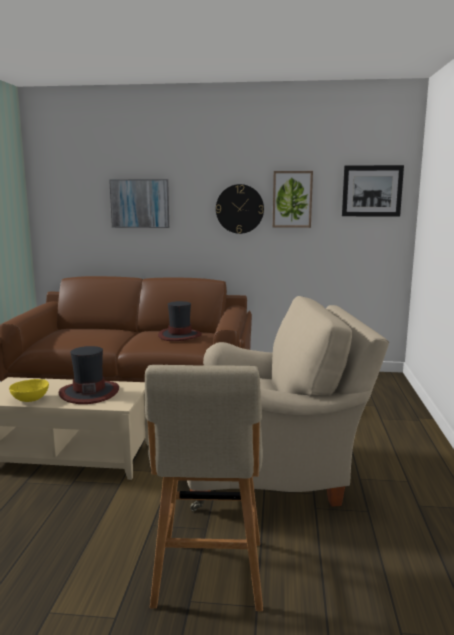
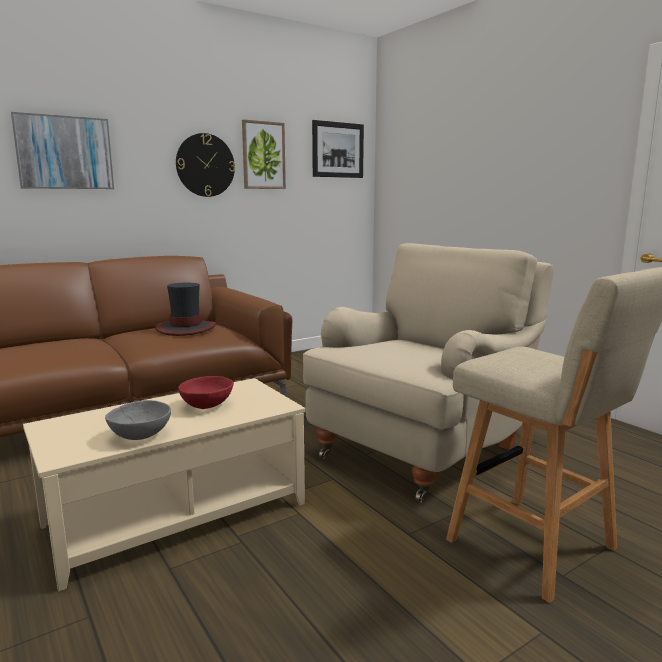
camera: 40 degrees left, 0 degrees up
yellow bowl [9,379,49,402] -> grey bowl [105,400,171,440]
hat [58,346,119,404] -> red bowl [179,376,234,409]

